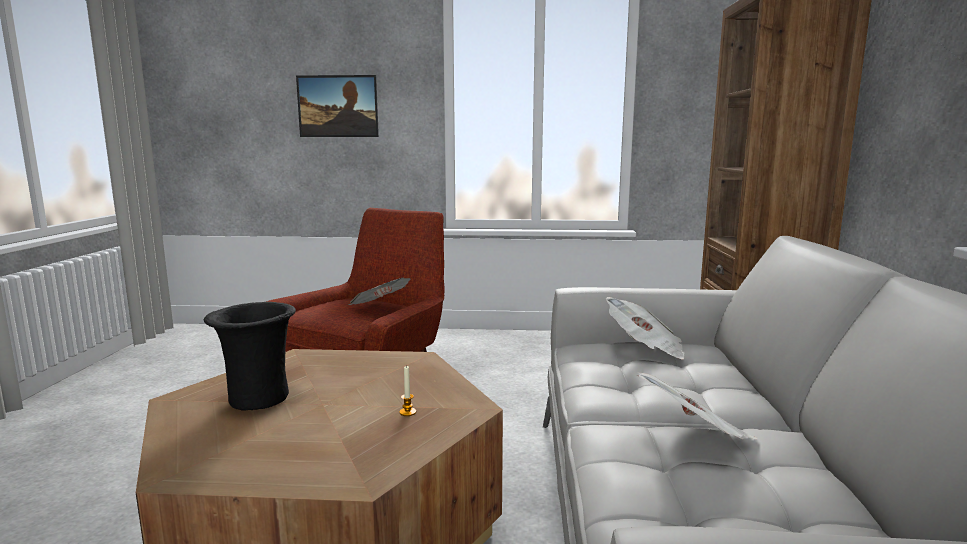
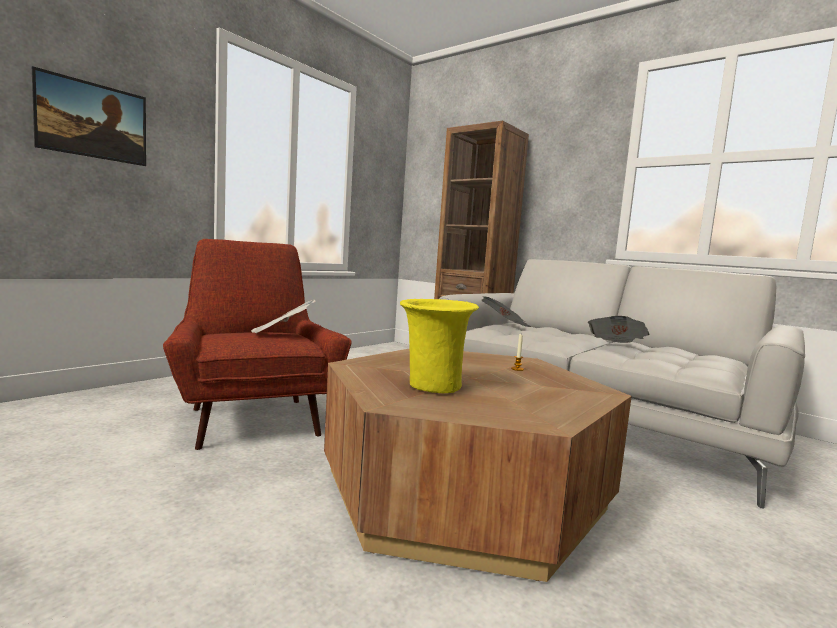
camera: 55 degrees left, 5 degrees down
black vase [204,302,296,410] -> yellow vase [400,299,479,393]

